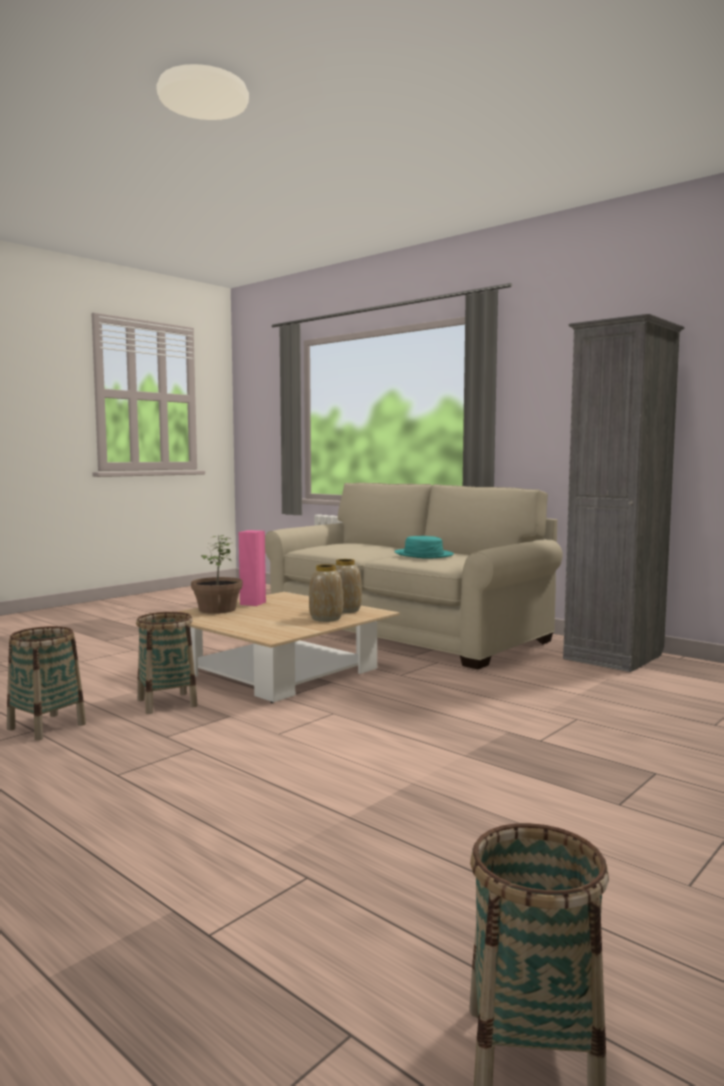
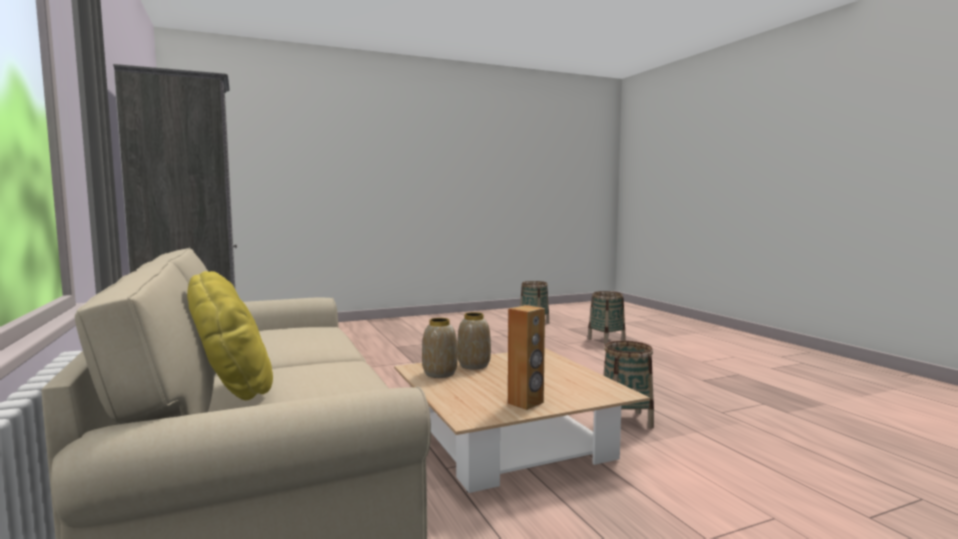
camera: 155 degrees left, 0 degrees up
basket [7,626,86,740] -> basket moved to [588,291,626,345]
potted plant [191,535,243,614] -> none
pink speaker [239,530,266,606] -> brown speaker [508,305,545,410]
turquoise hat [394,536,454,559] -> none
none -> yellow pillow [187,271,273,400]

